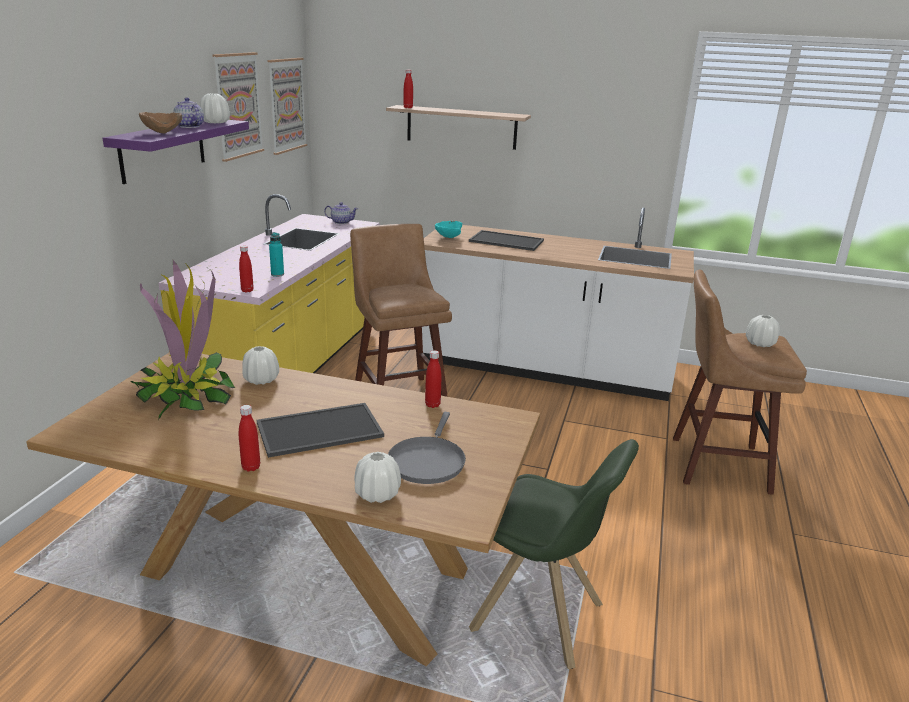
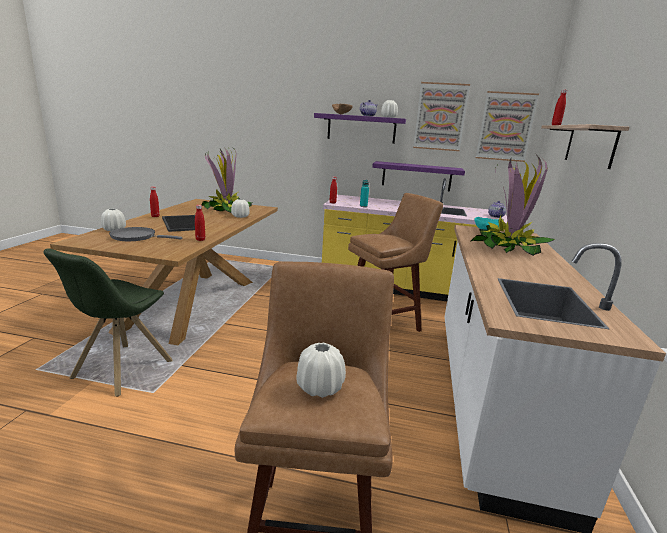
camera: 85 degrees right, 5 degrees down
tray [469,230,544,251] -> potted plant [470,154,555,256]
none -> purple shelf [372,161,465,191]

